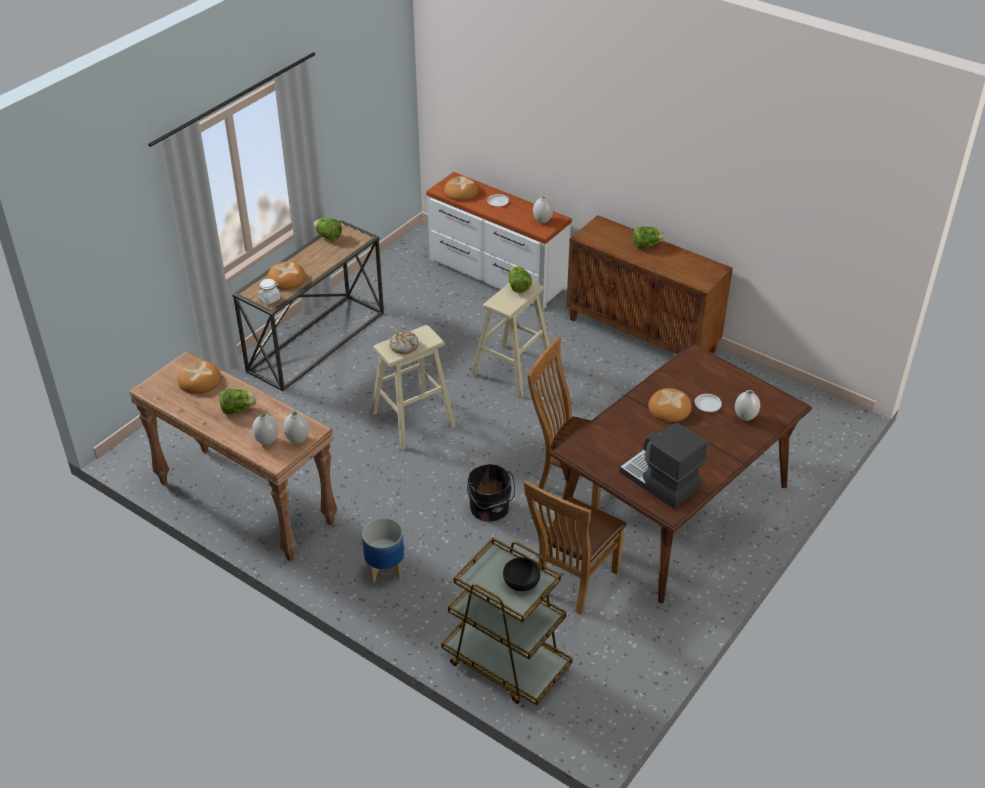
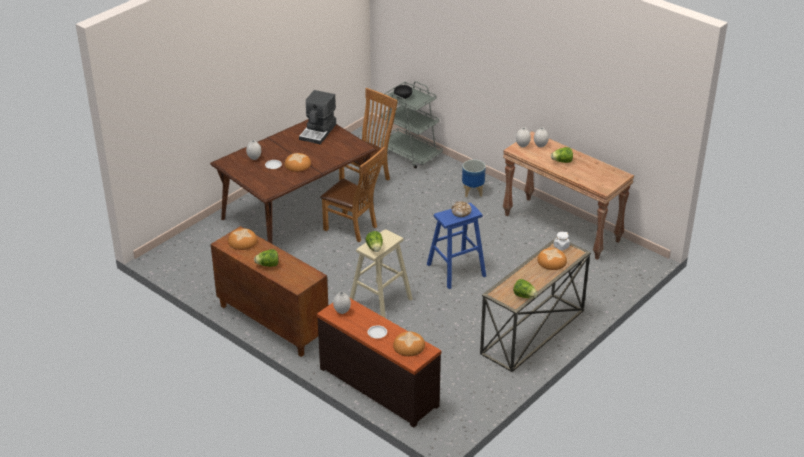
camera: 175 degrees left, 5 degrees down
bread [178,361,221,394] -> bread moved to [228,228,257,250]
beige stool [371,325,456,450] -> blue stool [427,203,486,289]
white dresser [426,172,572,309] -> brown dresser [317,298,441,428]
brown cart [441,538,573,705] -> grey cart [377,81,443,169]
black bucket [467,464,515,522] -> none
coffee machine [620,423,708,509] -> coffee machine turned 60 degrees clockwise [299,90,336,144]

